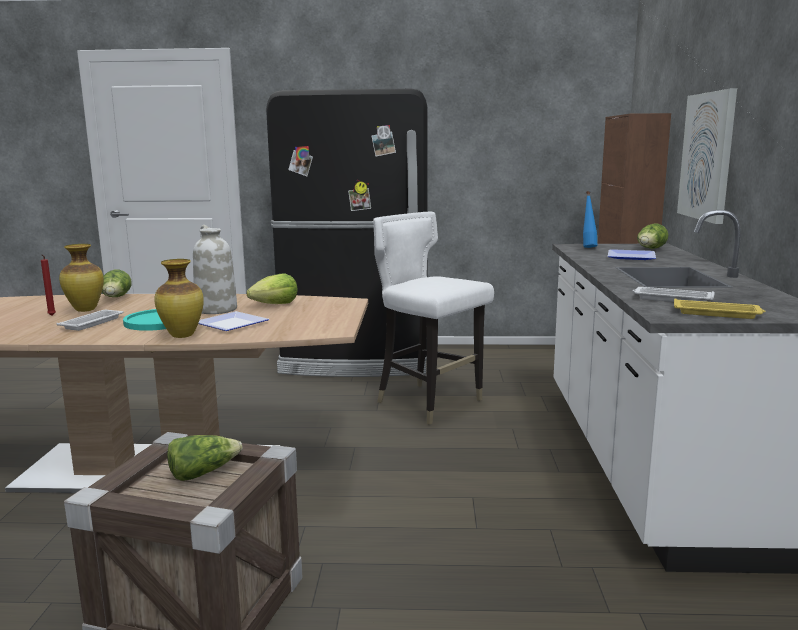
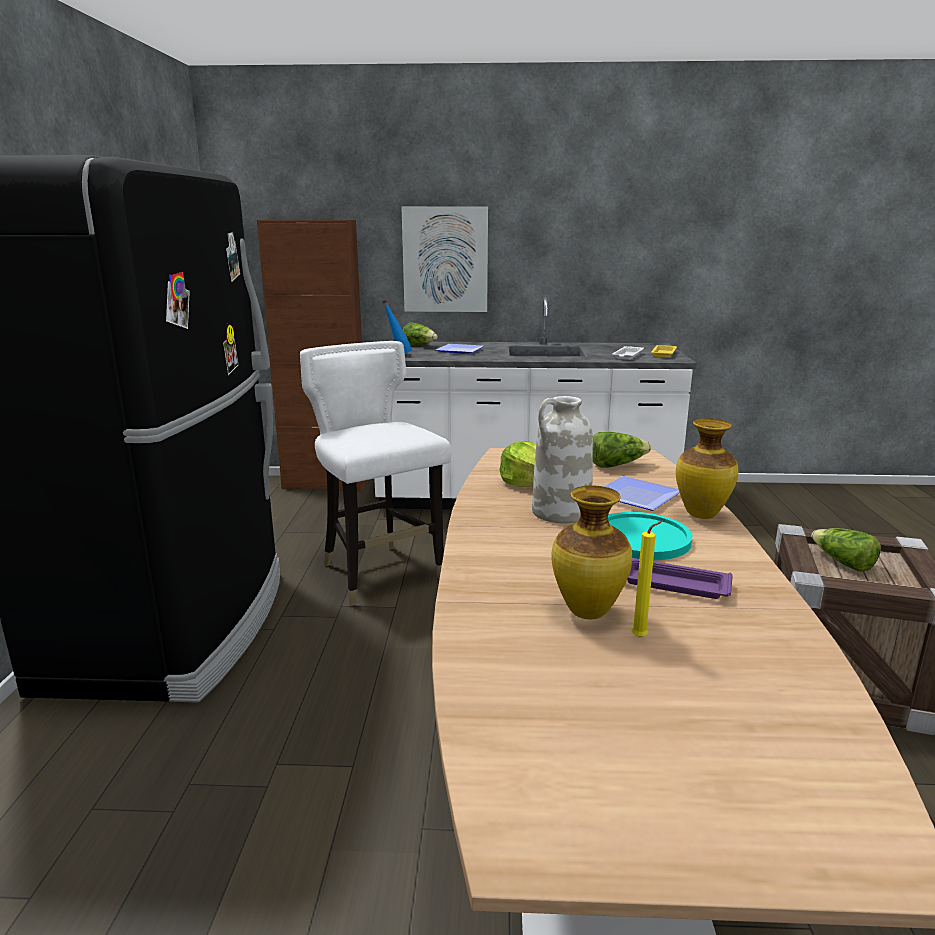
camera: 90 degrees left, 5 degrees up
red candle [41,254,56,315] -> yellow candle [632,520,663,638]
white tray [57,310,124,331] -> purple tray [627,558,733,599]
lettuce [102,270,132,297] -> lettuce moved to [593,432,651,468]
white chair [373,212,494,425] -> white chair turned 105 degrees clockwise [300,341,452,606]

